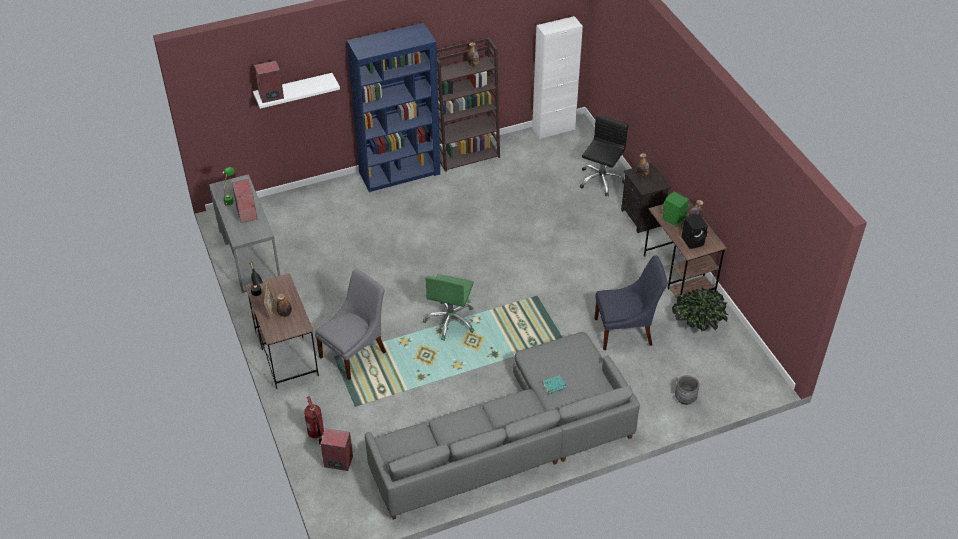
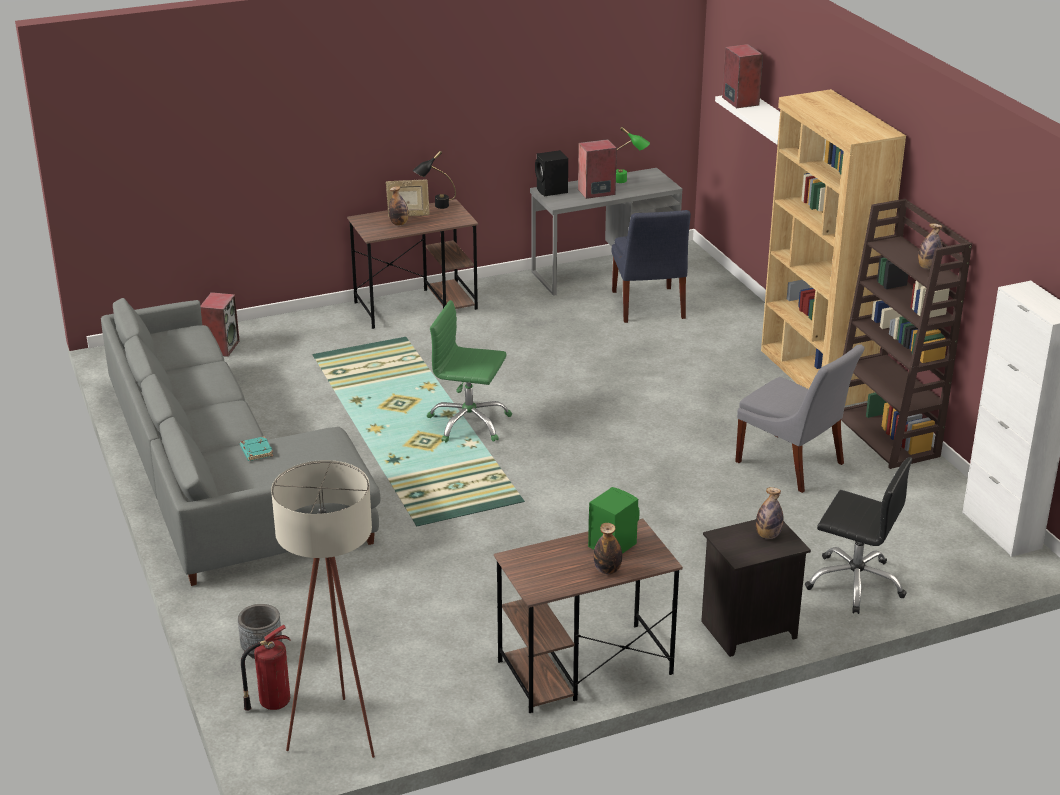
camera: 90 degrees right, 15 degrees down
fire extinguisher [304,396,324,445] -> fire extinguisher moved to [241,625,290,711]
grey chair [315,269,386,380] -> grey chair moved to [735,344,864,493]
blue bookcase [347,23,440,192] -> brown bookcase [761,89,906,406]
blue chair [595,255,668,350] -> blue chair moved to [612,210,691,323]
potted plant [672,288,728,331] -> none
black speaker [682,214,708,249] -> black speaker moved to [535,150,568,196]
none -> beige floor lamp [271,460,375,758]

